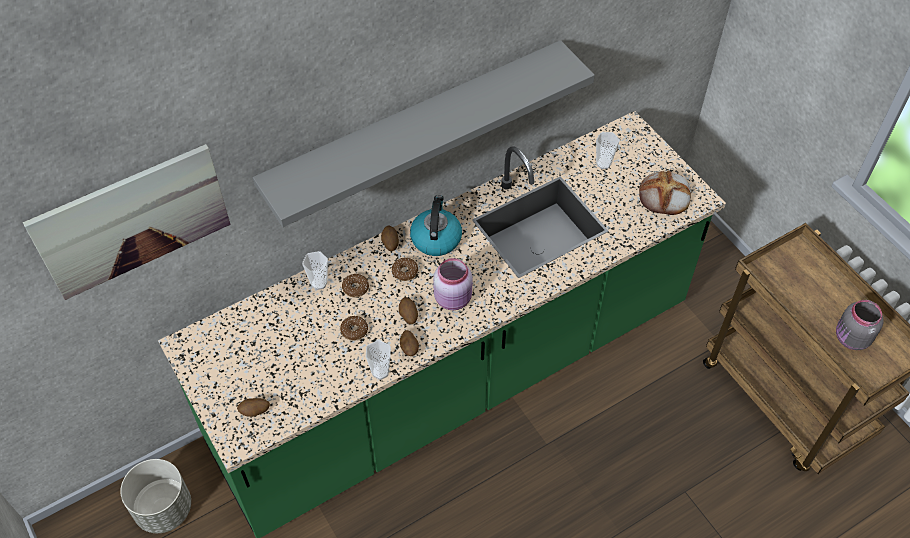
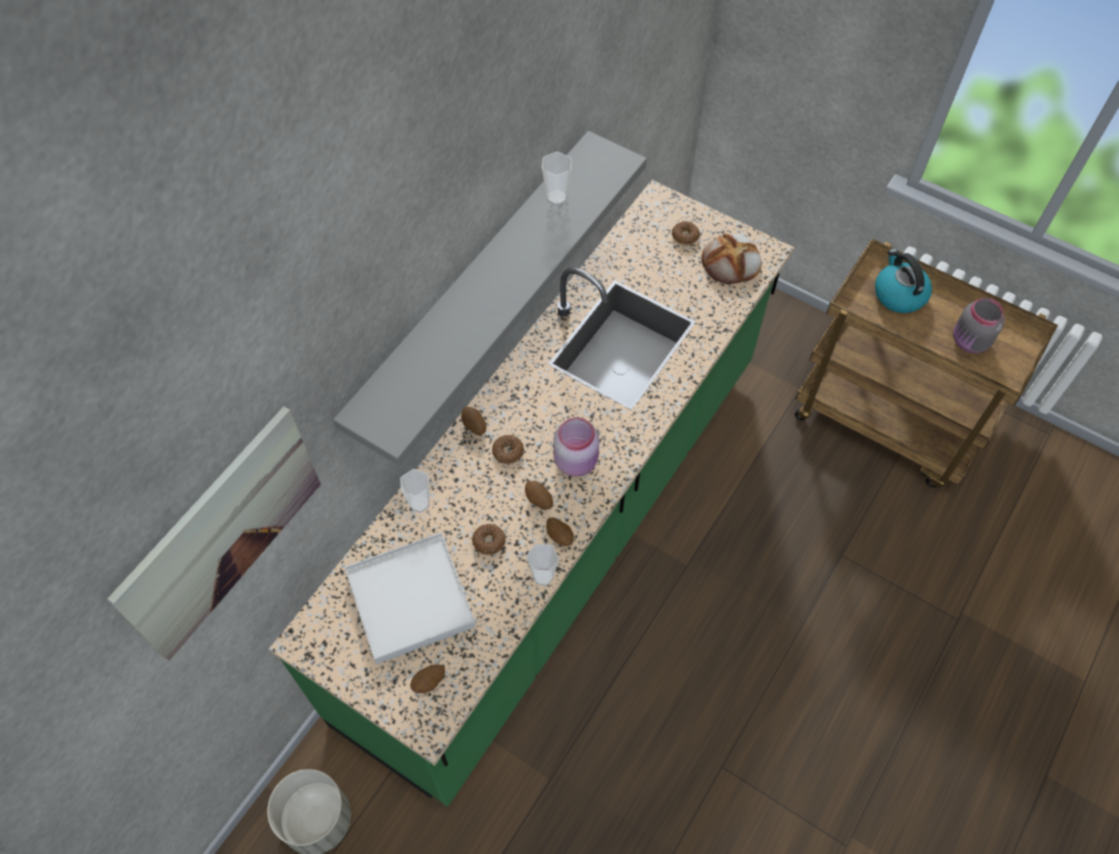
camera: 25 degrees left, 5 degrees up
donut [342,274,369,297] -> donut moved to [672,222,700,245]
kettle [410,195,462,256] -> kettle moved to [875,249,932,313]
cup [596,132,620,169] -> cup moved to [542,152,572,205]
none -> white tray [345,532,476,664]

